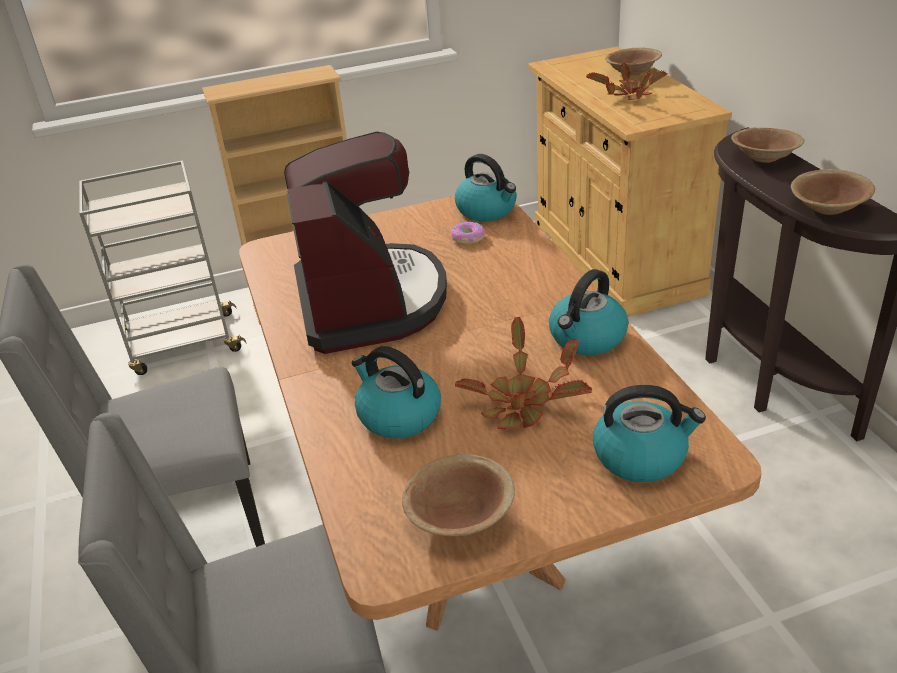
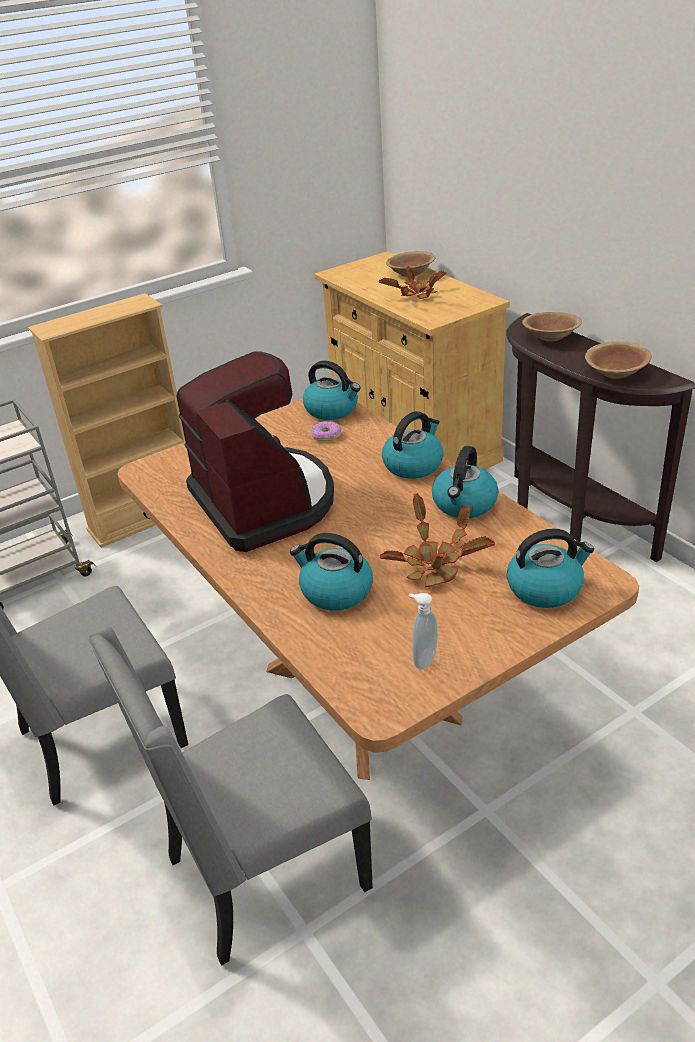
camera: 15 degrees left, 0 degrees up
brown bowl [402,454,515,536] -> soap dispenser [409,593,438,670]
none -> kettle [382,411,443,479]

